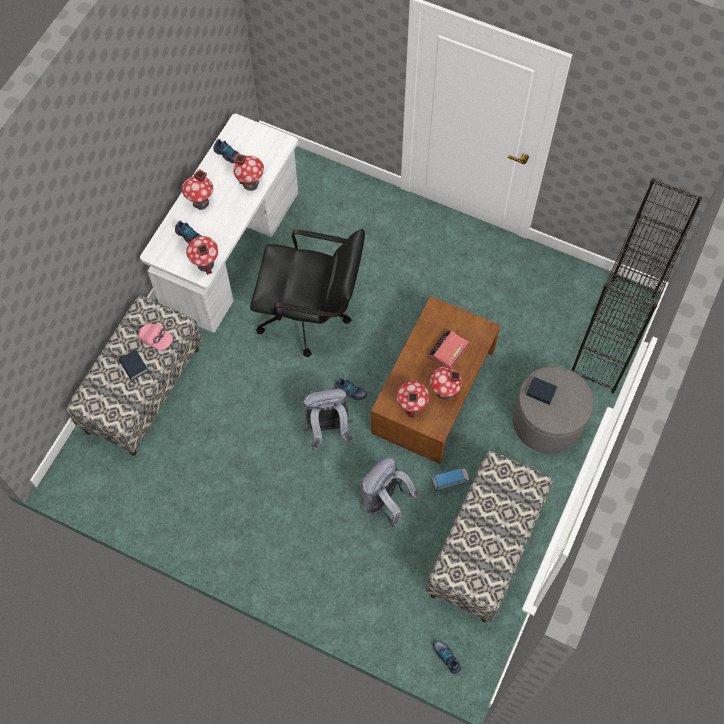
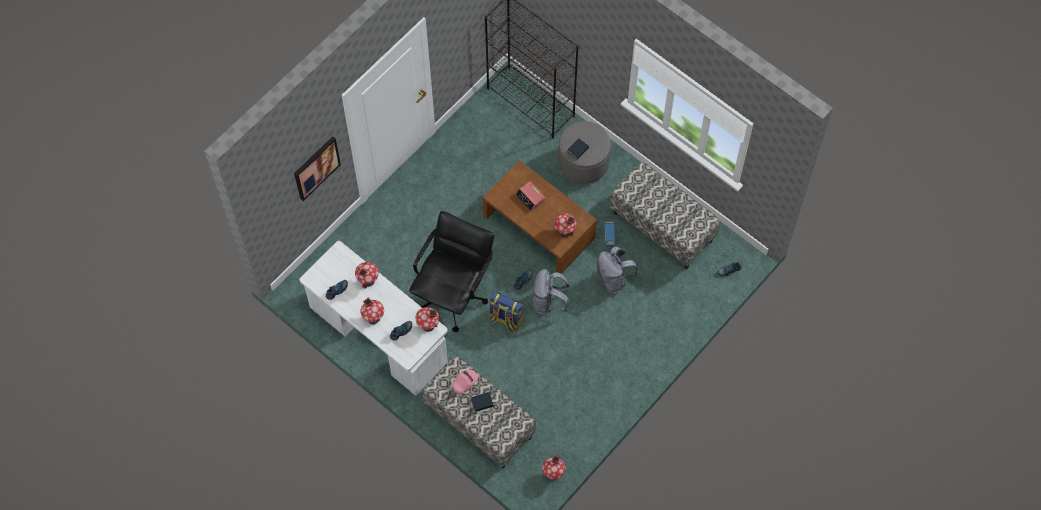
camera: 75 degrees left, 0 degrees up
toy house [430,367,462,400] -> toy house moved to [542,455,566,480]
none -> picture [294,137,341,201]
none -> backpack [489,291,524,331]

